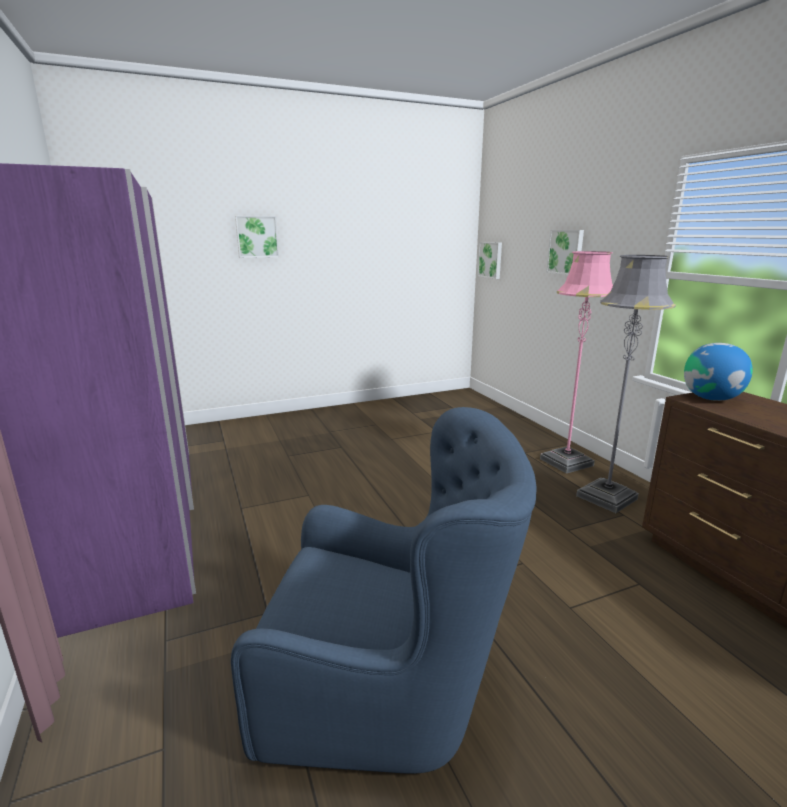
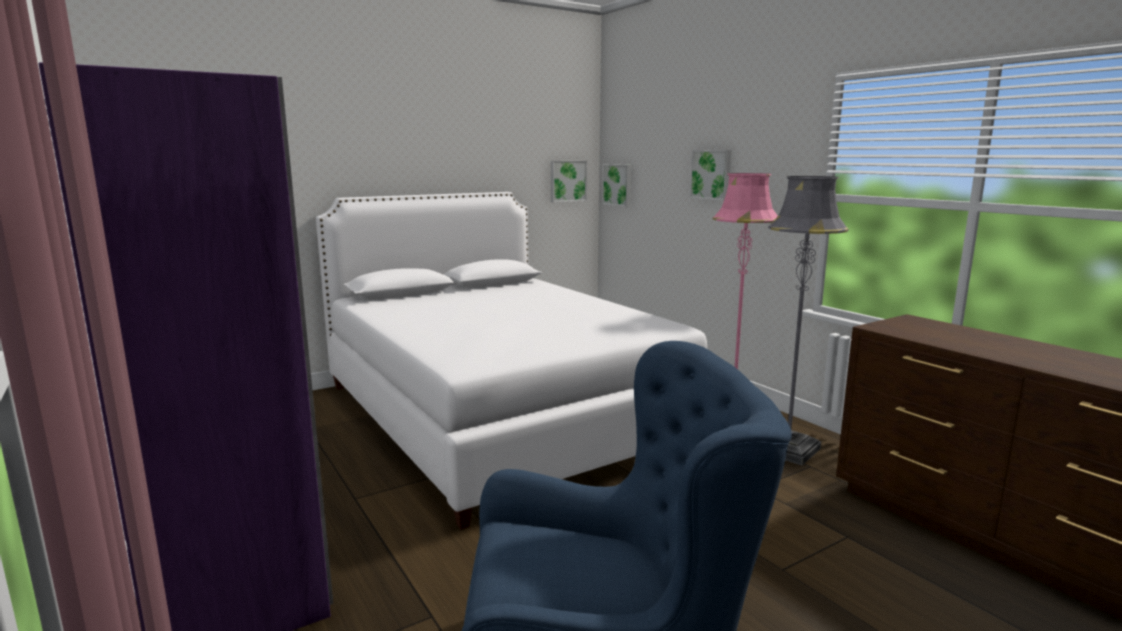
camera: 10 degrees left, 5 degrees down
picture [235,216,279,258] -> picture moved to [551,161,587,203]
globe [684,343,753,401] -> none
none -> white bed [316,192,707,530]

